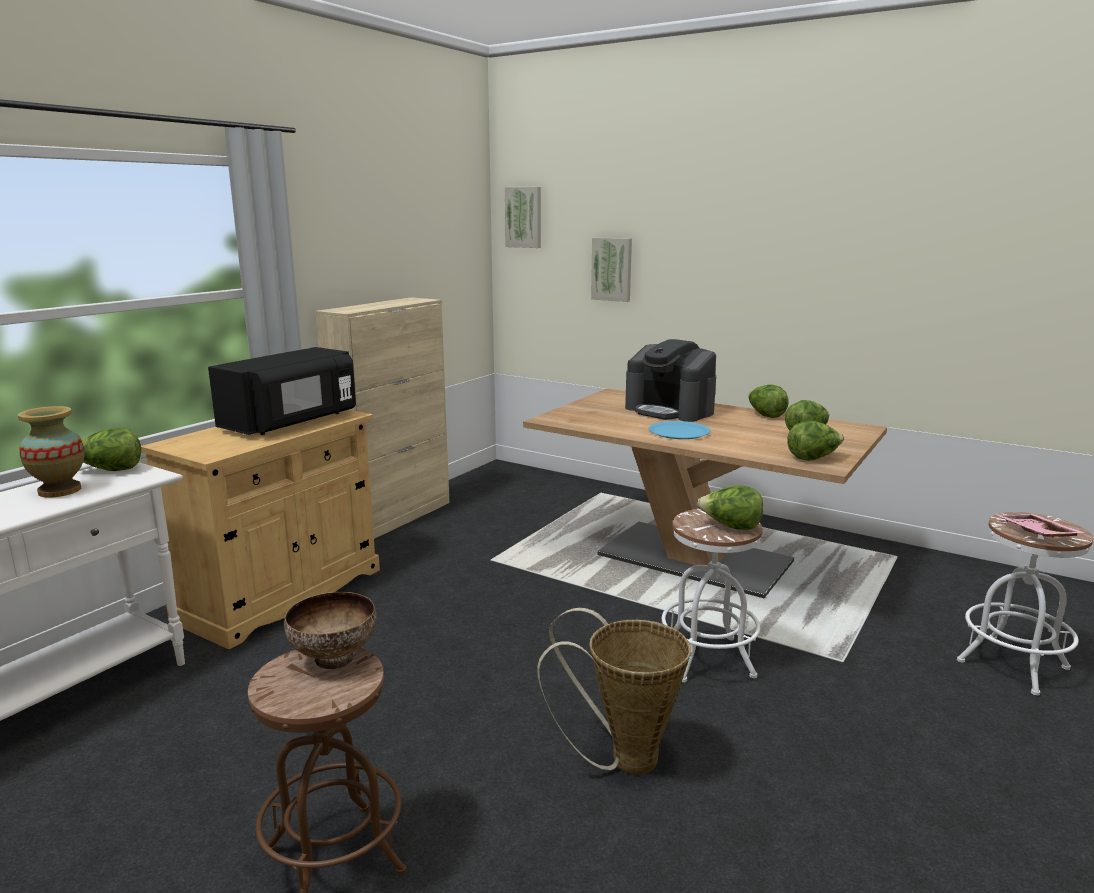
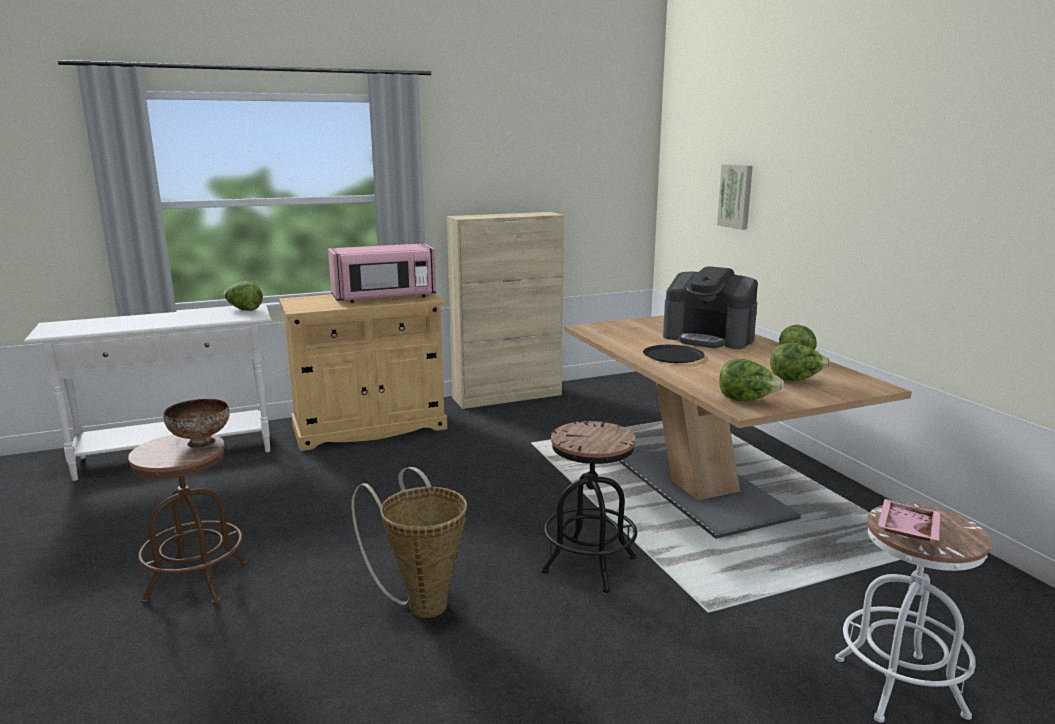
camera: 35 degrees right, 0 degrees up
vase [18,406,84,498] -> none
black microwave [208,347,356,435] -> pink microwave [328,243,436,303]
picture [505,187,541,248] -> none
coffee machine [625,339,716,422] -> coffee machine turned 45 degrees counterclockwise [663,266,758,349]
blue plate [648,421,711,439] -> black plate [643,345,705,363]
white stool [662,509,763,682] -> black stool [541,421,637,593]
lettuce [697,486,764,530] -> none

